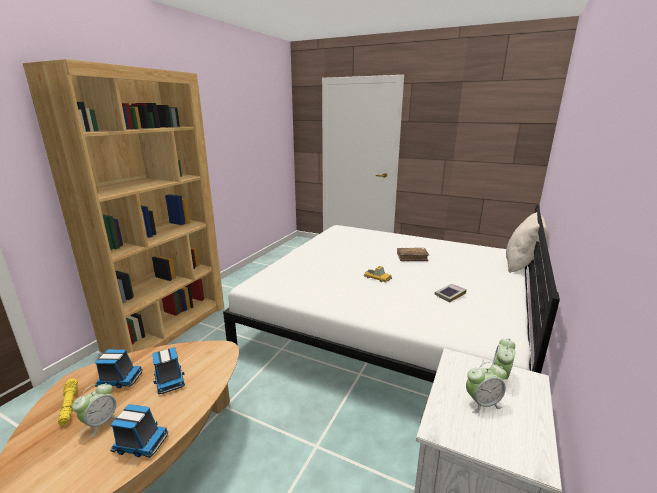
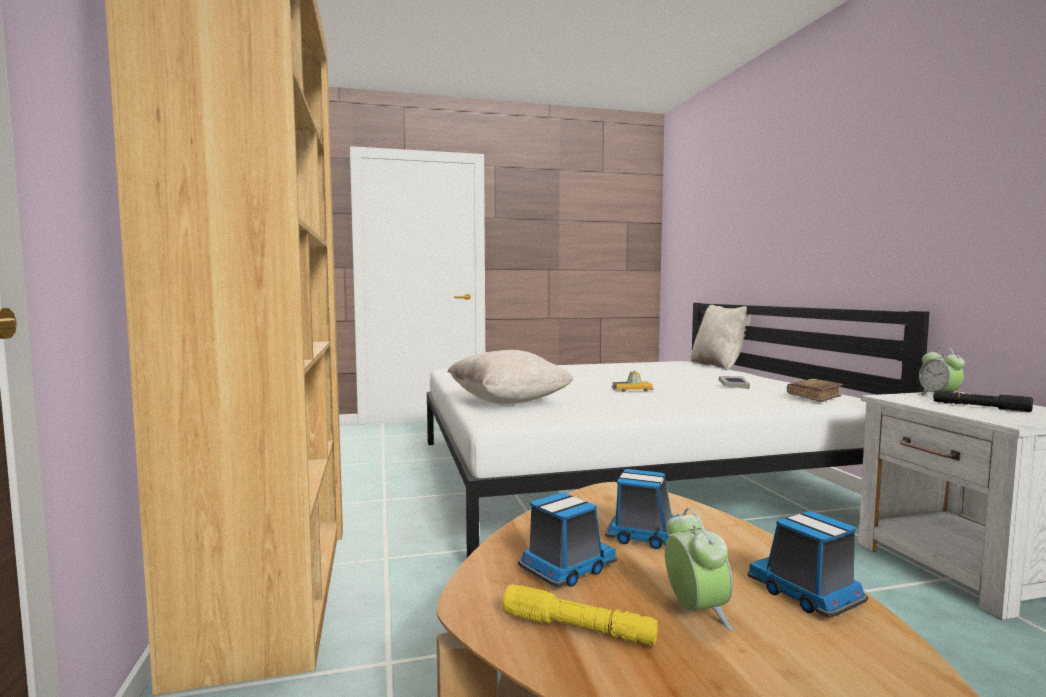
camera: 40 degrees left, 15 degrees down
toy truck [111,404,168,458] -> toy truck turned 90 degrees counterclockwise [747,511,868,618]
brown book [397,248,429,261] -> brown book moved to [787,379,843,402]
alarm clock [466,361,507,413] -> black flashlight [933,390,1033,412]
none -> beige pillow [448,350,573,404]

